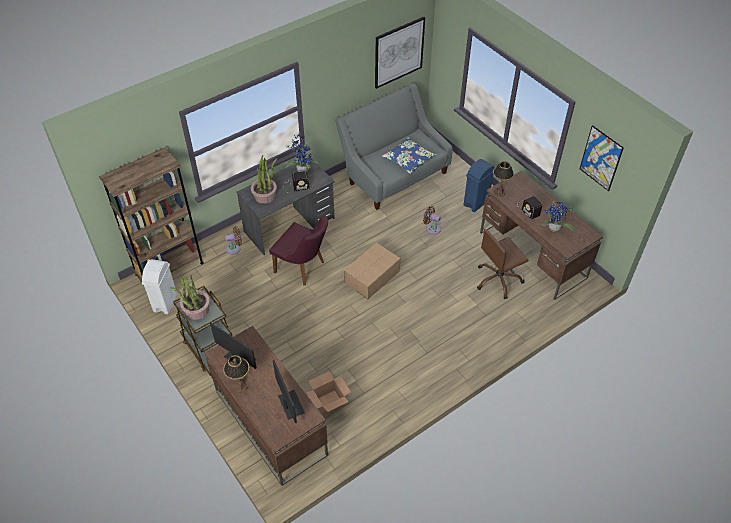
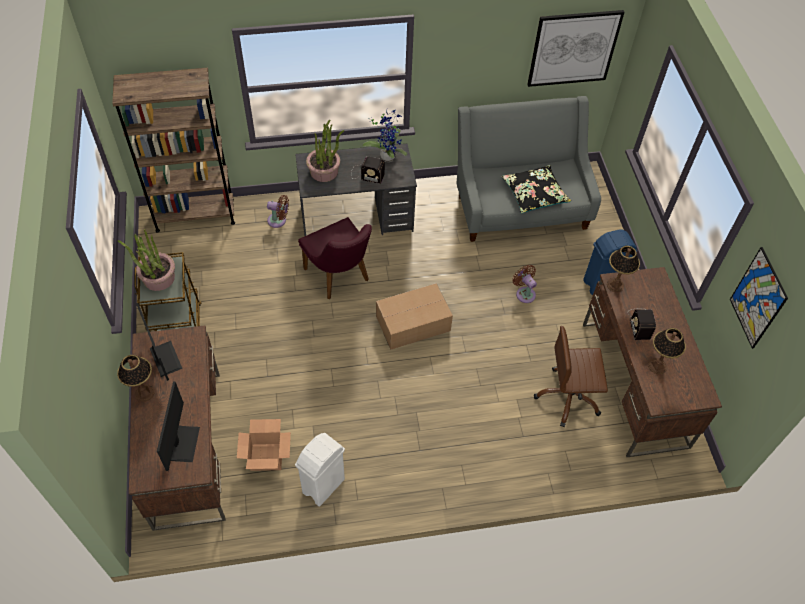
camera: 25 degrees right, 5 degrees up
white trash can [142,259,177,314] -> white trash can moved to [295,433,345,507]
blue pillow [382,137,436,174] -> black pillow [501,165,571,213]
potted plant [541,201,575,232] -> table lamp [648,328,686,374]

